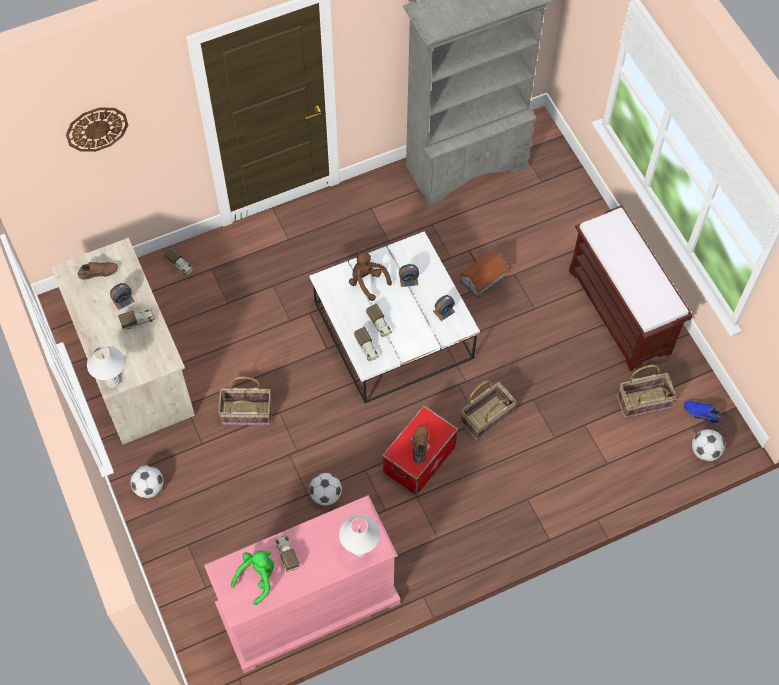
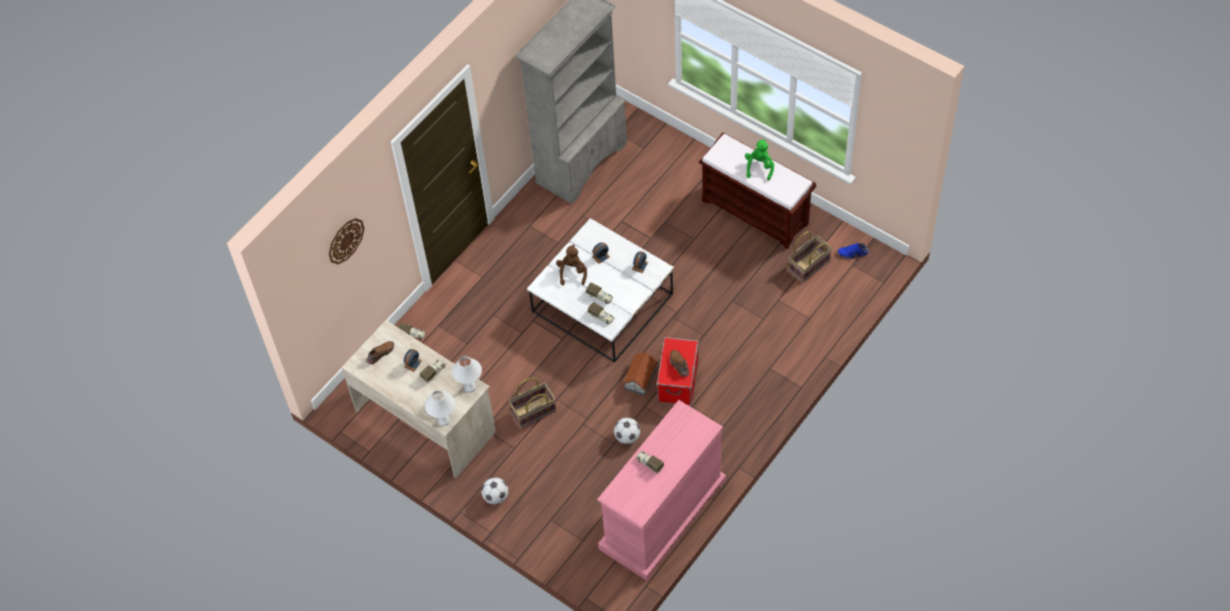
camera: 25 degrees left, 5 degrees down
green plush toy [231,551,274,605] -> green plush toy moved to [745,139,774,181]
white table lamp [339,515,380,557] -> white table lamp moved to [452,356,482,392]
brown plush toy [349,252,392,301] -> brown plush toy turned 75 degrees clockwise [556,245,587,285]
toy house [459,252,509,298] -> toy house moved to [623,352,658,395]
basket [460,380,517,441] -> none
football [692,429,725,461] -> none

